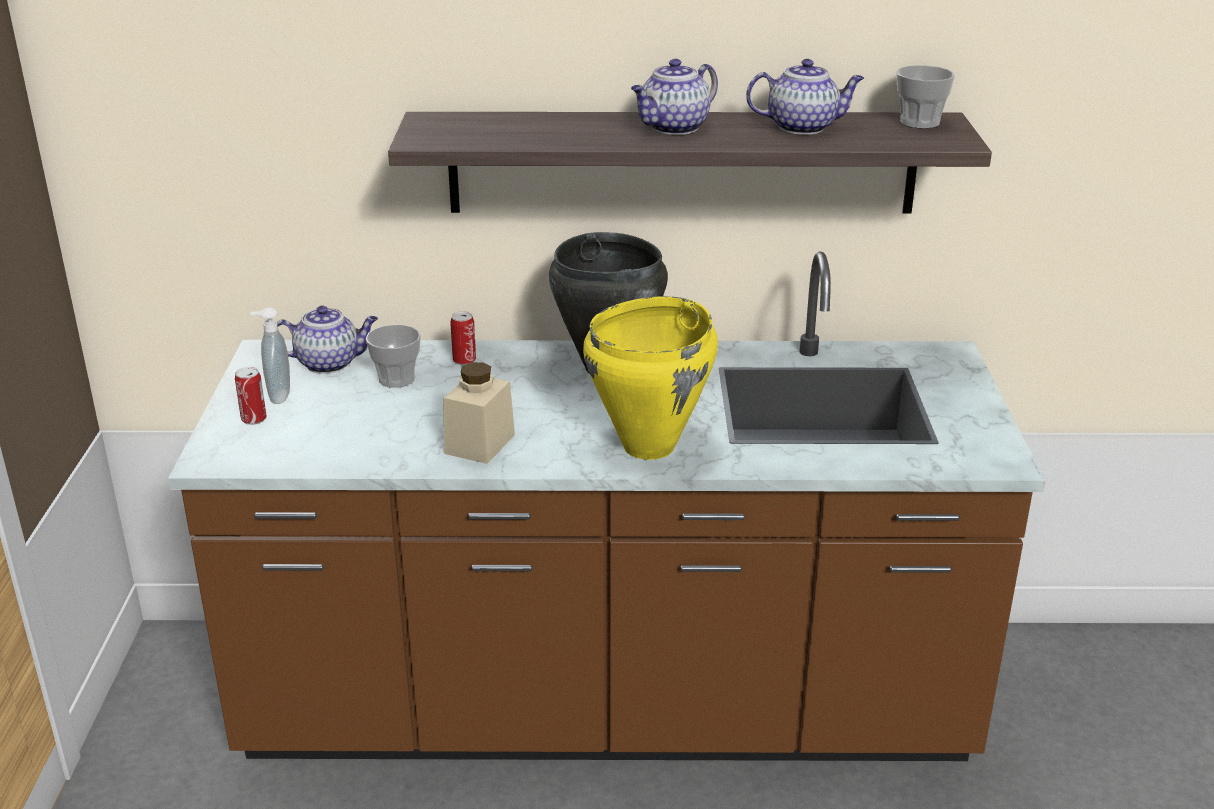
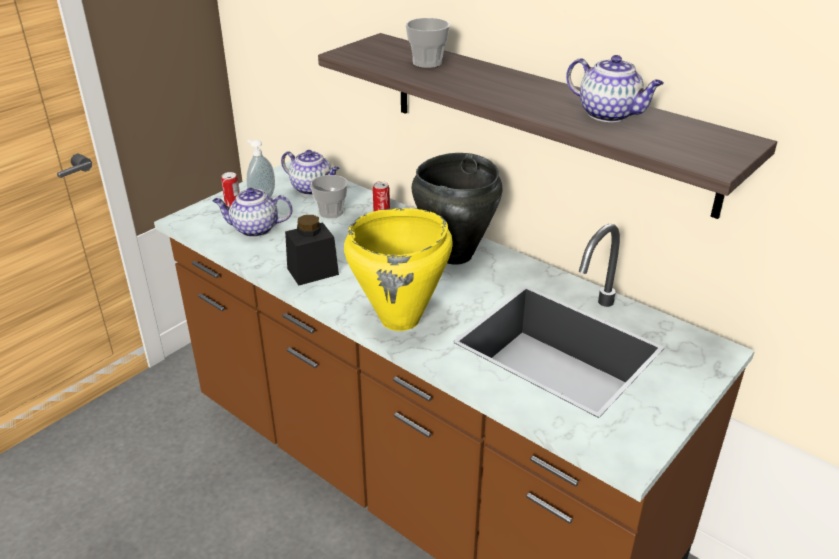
camera: 40 degrees right, 5 degrees up
beige jar [443,362,515,464] -> black jar [285,215,339,286]
teapot [631,59,718,135] -> teapot moved to [213,188,292,237]
cup [896,65,955,128] -> cup moved to [406,18,450,68]

